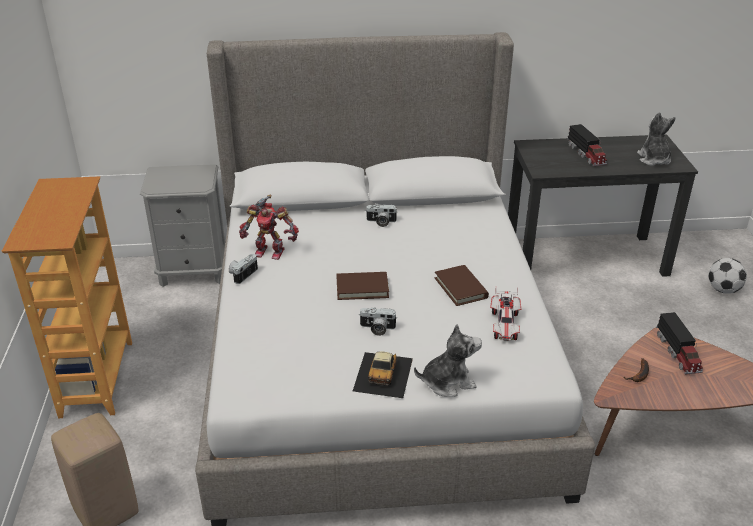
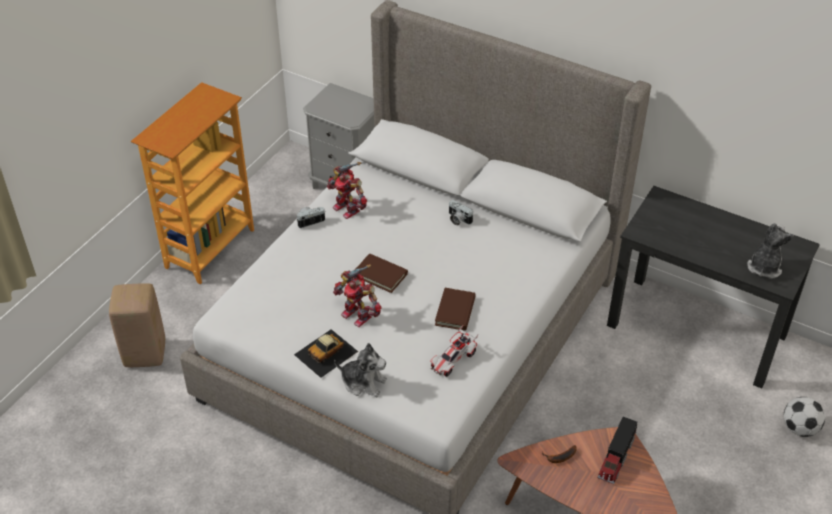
camera: 35 degrees right, 10 degrees up
camera [360,307,397,336] -> toy robot [333,264,382,327]
toy truck [567,124,607,167] -> none

